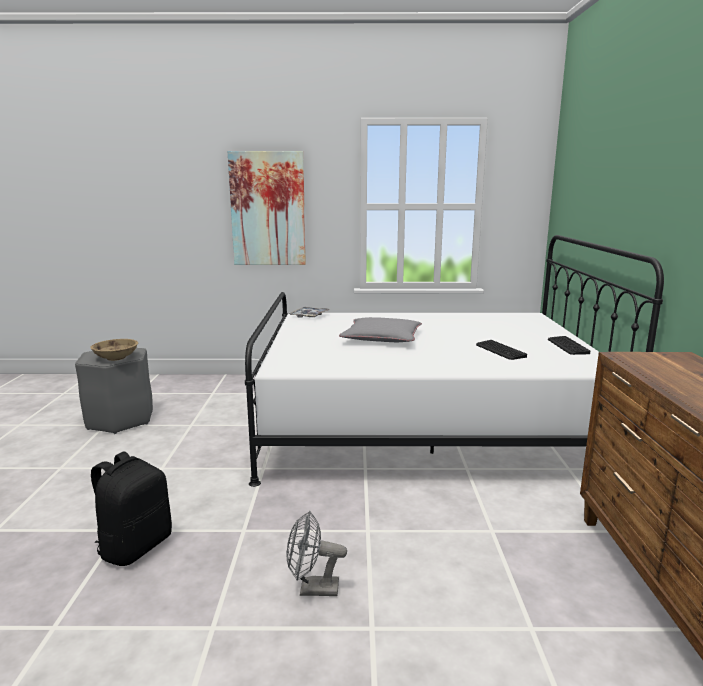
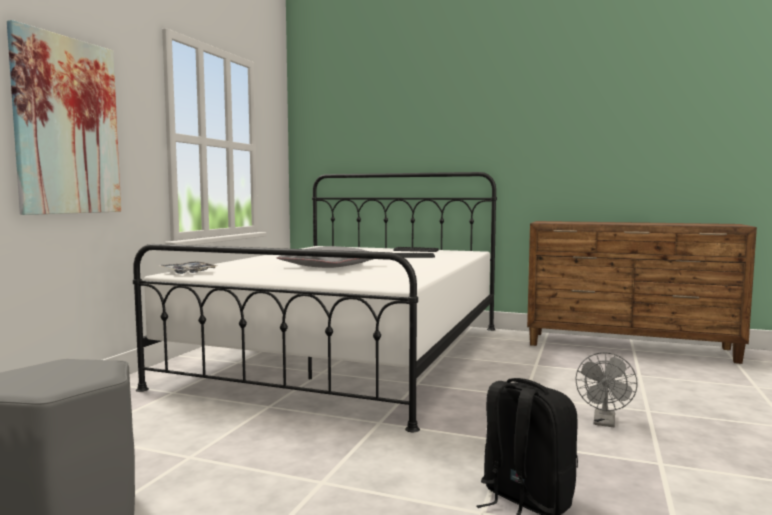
camera: 70 degrees left, 10 degrees down
beige bowl [90,339,138,361] -> none

